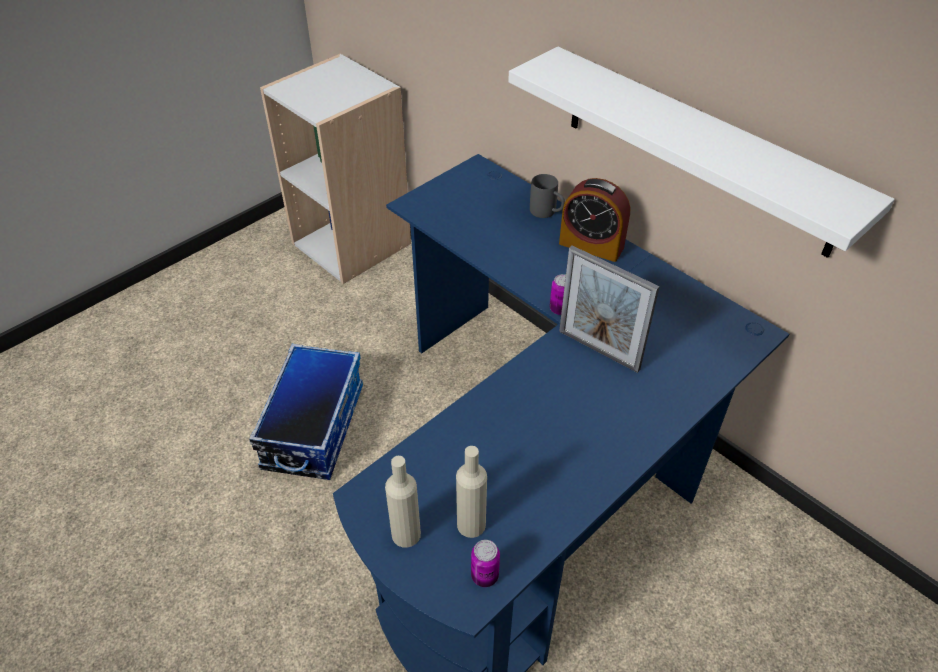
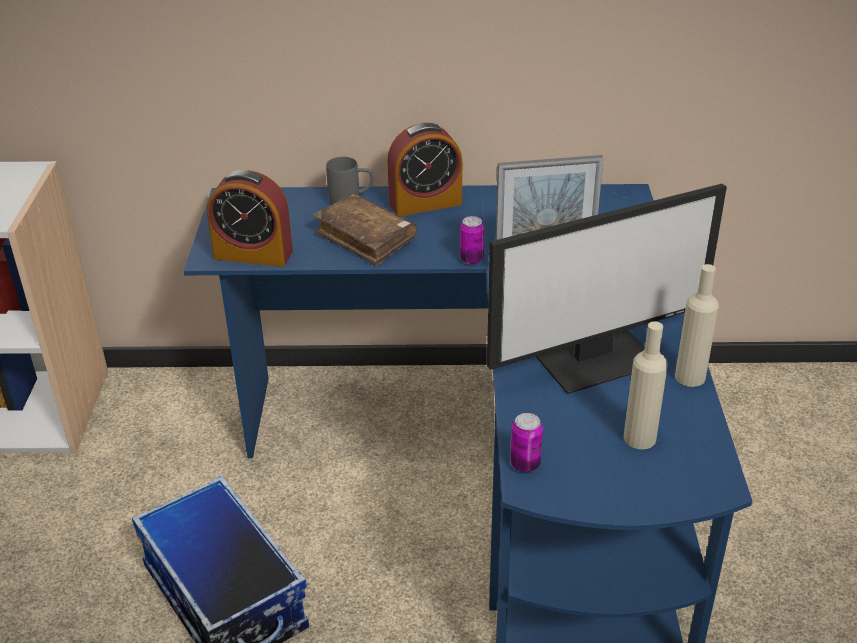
camera: 45 degrees left, 10 degrees down
beige bottle [385,456,421,548] -> beige bottle moved to [675,264,719,387]
can [471,540,500,587] -> can moved to [510,413,543,472]
white shelf [508,47,895,258] -> none
none -> alarm clock [207,170,293,267]
none -> brown book [313,193,417,266]
none -> monitor [487,184,727,394]

